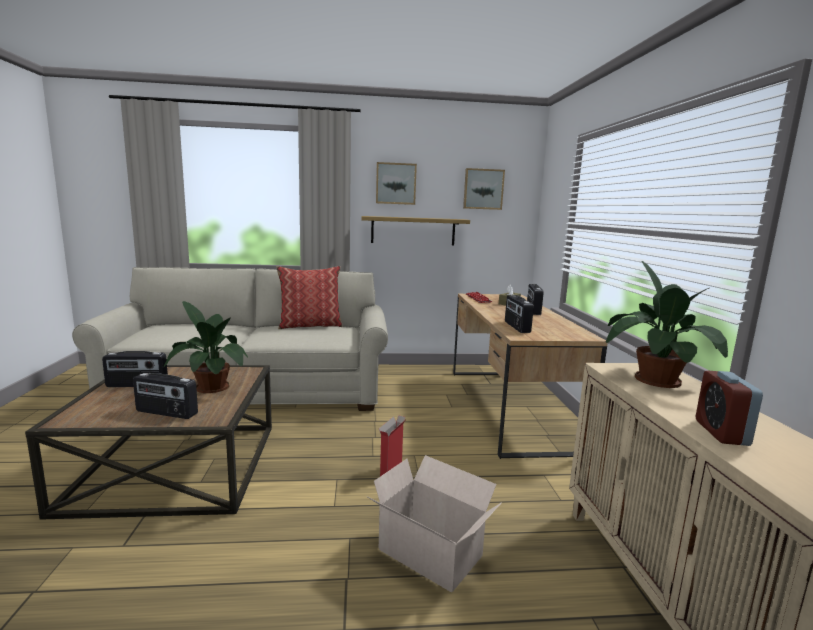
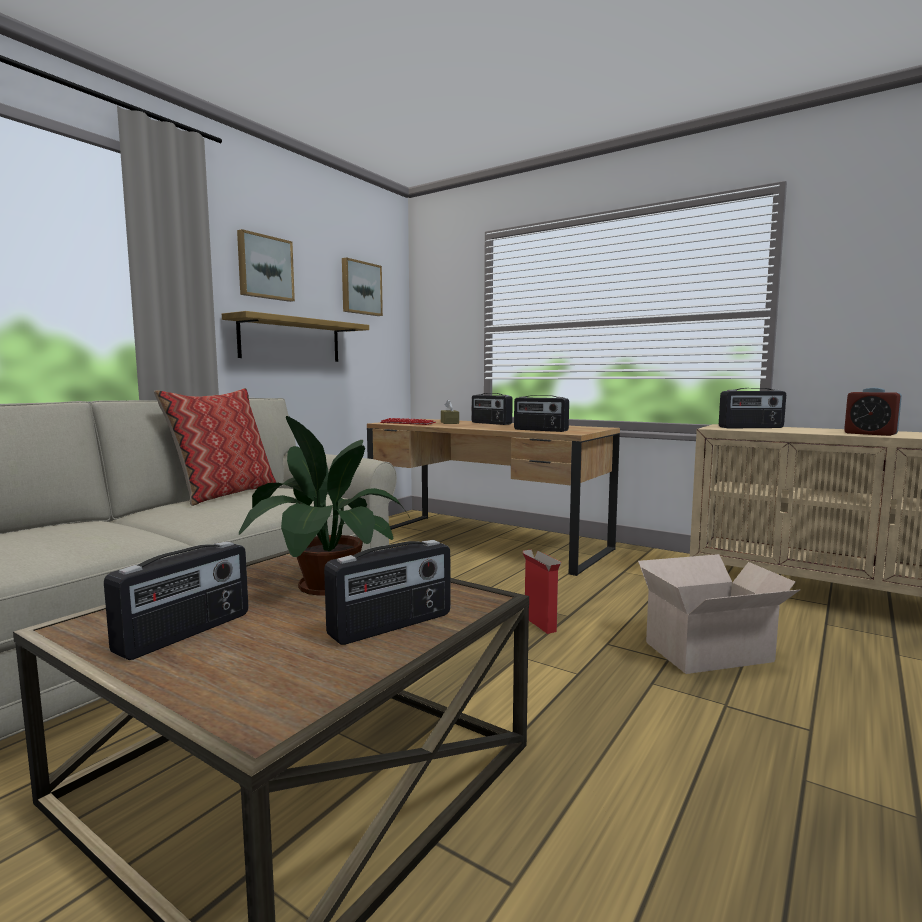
camera: 50 degrees left, 5 degrees down
potted plant [606,261,728,388] -> radio [719,388,786,429]

